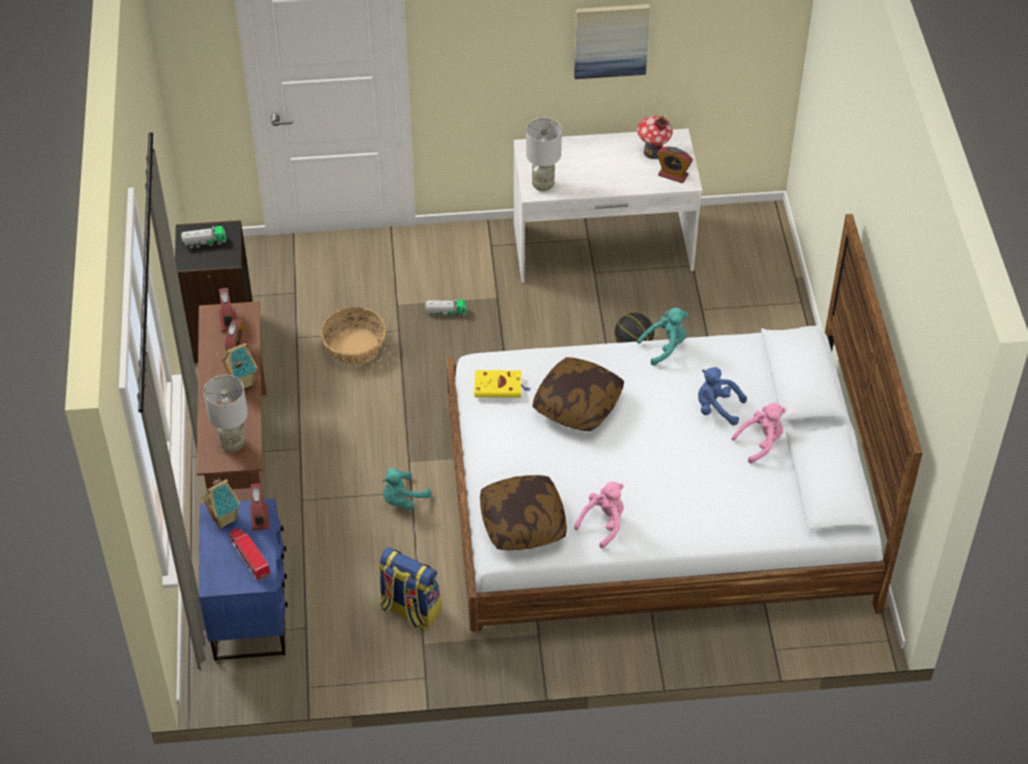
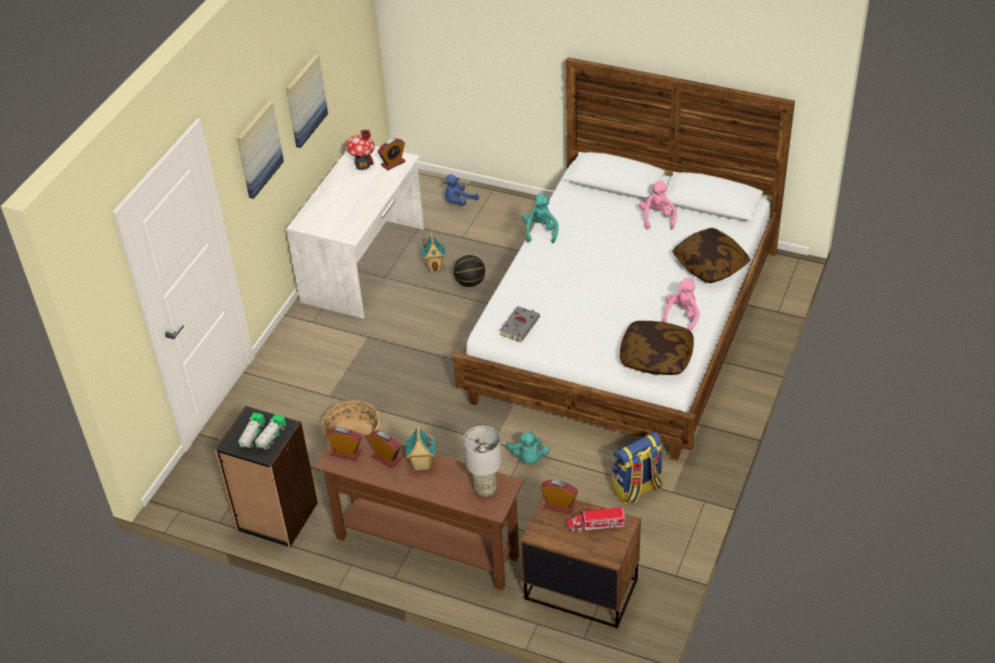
camera: 60 degrees left, 5 degrees down
blue nightstand [199,498,288,661] -> brown nightstand [521,494,641,629]
toy house [201,476,241,528] -> toy house moved to [421,233,446,272]
toy truck [425,298,467,317] -> toy truck moved to [255,414,287,450]
yellow book [474,370,531,398] -> grey book [500,306,540,342]
grey table lamp [526,118,562,191] -> none
pillow [532,357,624,431] -> pillow moved to [673,228,750,283]
pink plush toy [574,482,624,548] -> pink plush toy turned 45 degrees clockwise [662,278,700,331]
blue plush toy [698,367,747,426] -> blue plush toy moved to [444,174,479,206]
none -> picture [237,101,284,199]

